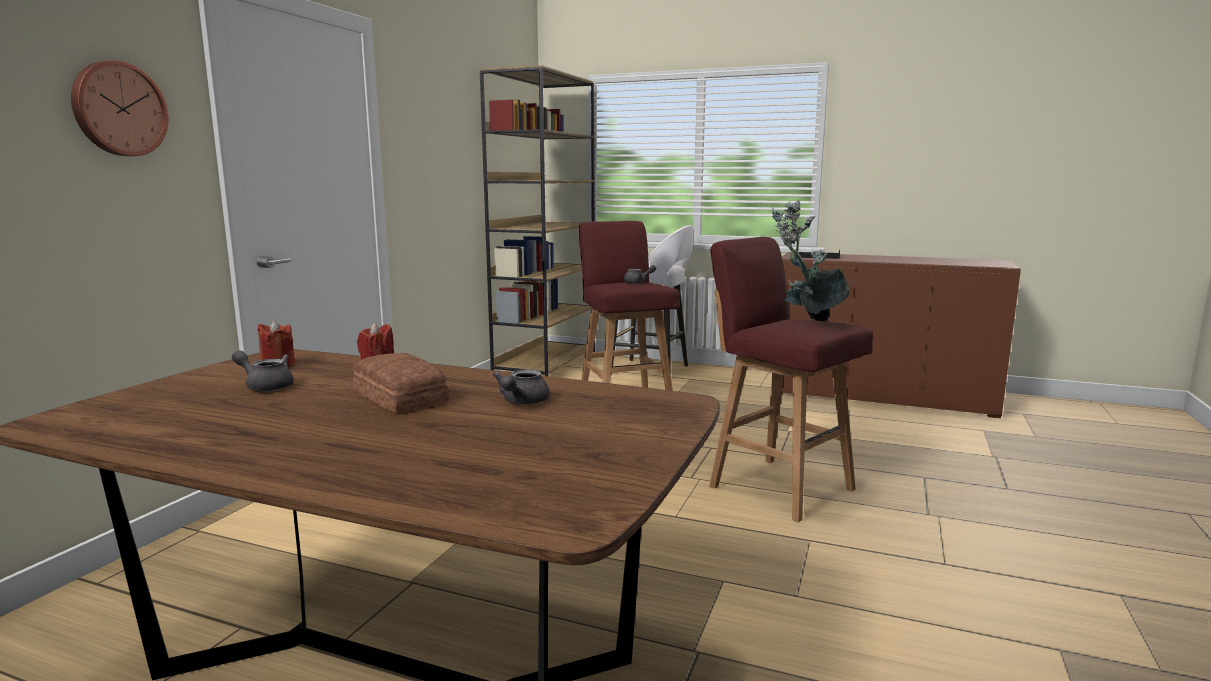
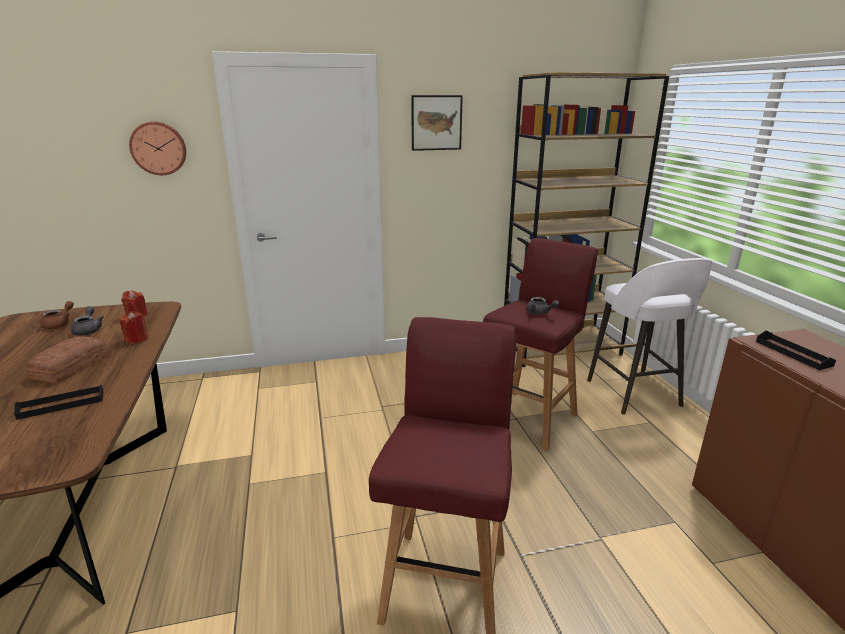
camera: 55 degrees right, 10 degrees up
grey teapot [493,369,550,404] -> black tray [14,385,104,420]
potted plant [772,200,850,321] -> none
none -> brown teapot [40,301,74,329]
none -> picture [411,95,463,151]

